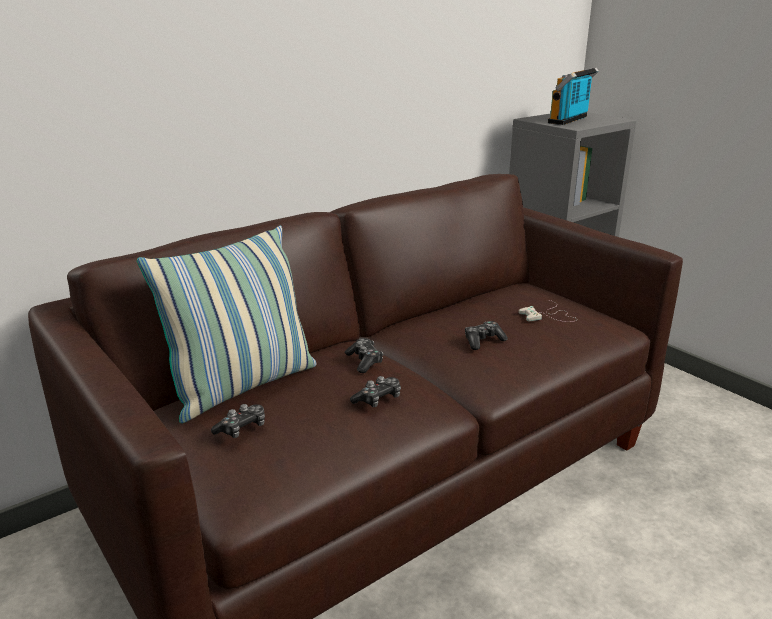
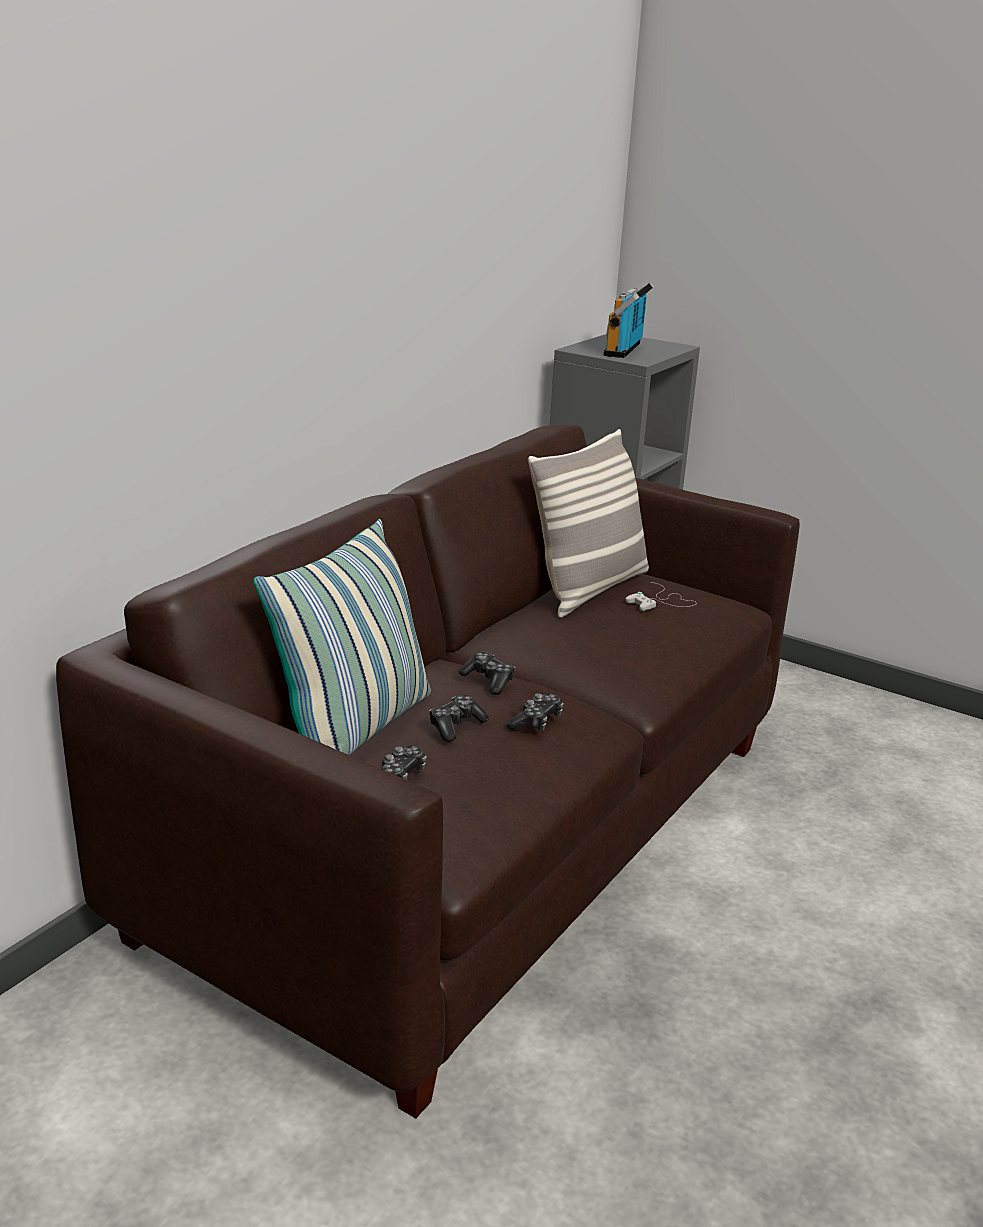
camera: 20 degrees left, 0 degrees up
game controller [465,321,508,350] -> game controller moved to [429,695,489,742]
none -> pillow [528,429,649,618]

